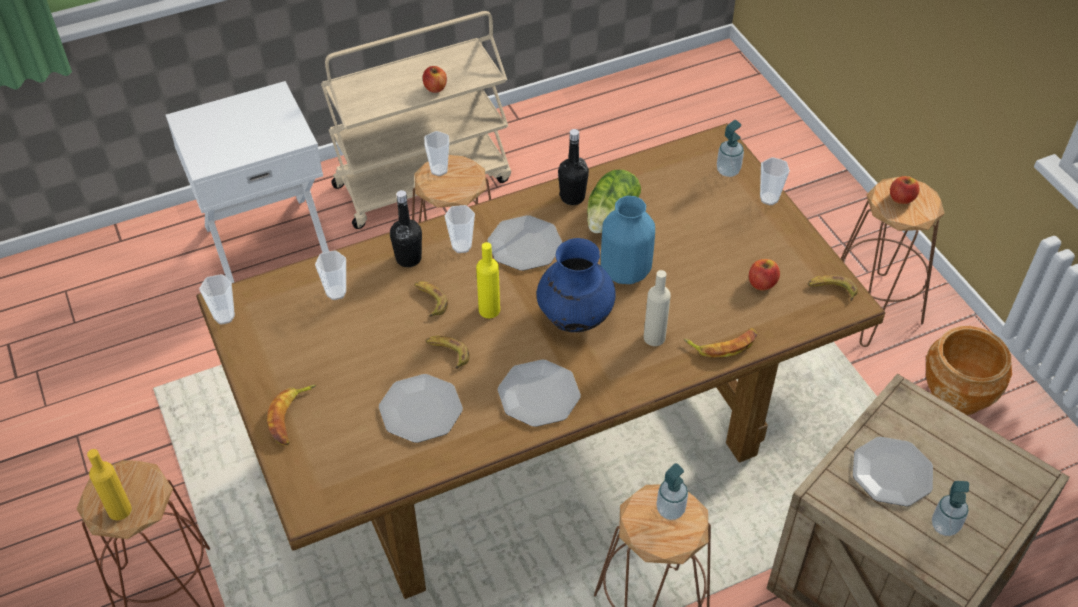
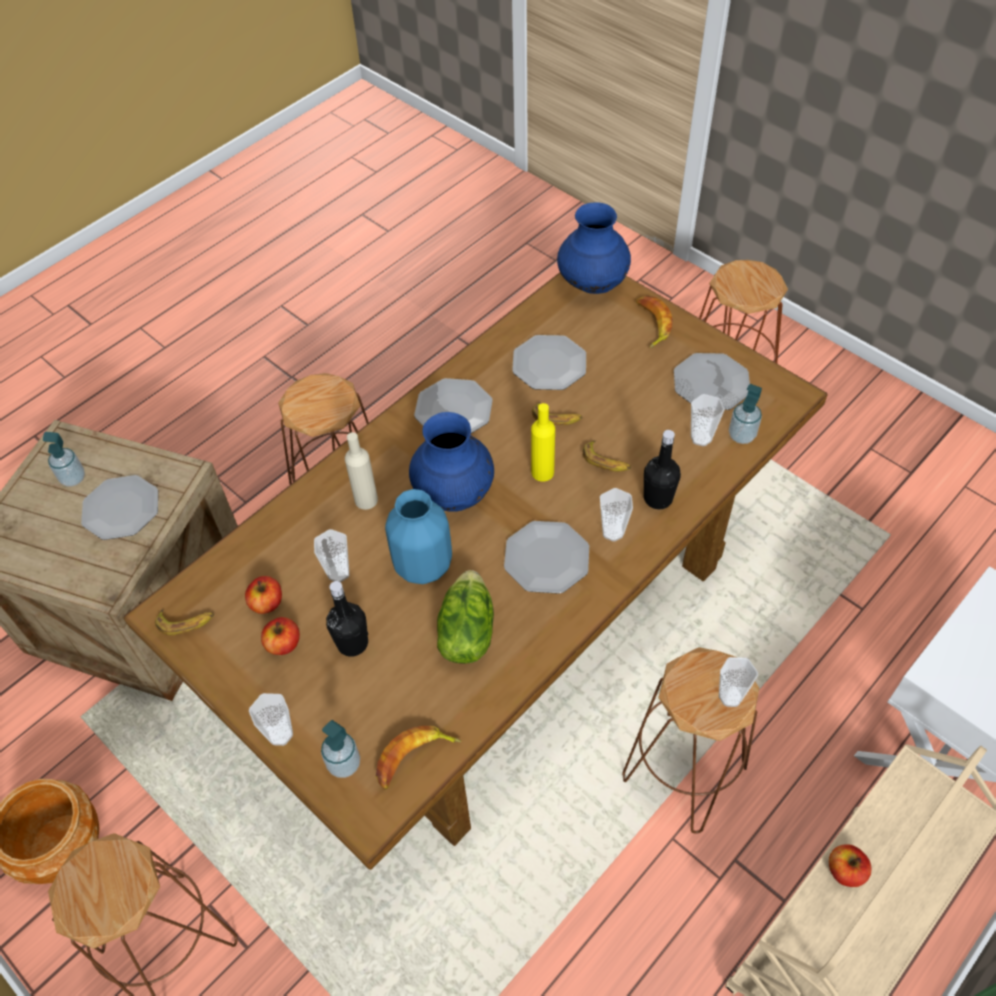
camera: 160 degrees right, 5 degrees up
yellow bottle [87,449,132,520] -> none
cup [199,274,235,325] -> cup moved to [314,529,349,582]
black bottle [558,129,589,205] -> black bottle moved to [326,581,368,657]
soap dispenser [656,463,688,520] -> soap dispenser moved to [729,384,762,444]
banana [684,328,757,358] -> banana moved to [376,726,462,790]
apple [890,176,920,204] -> apple moved to [261,617,300,655]
none -> blue vase [557,202,631,294]
none -> plate [674,353,750,410]

